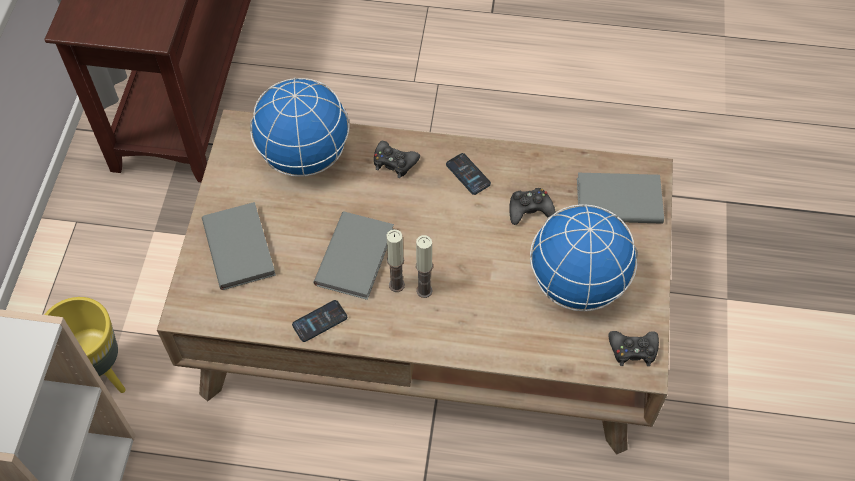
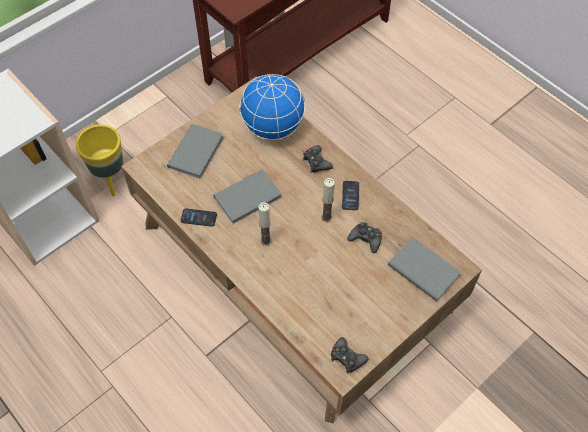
camera: 40 degrees right, 0 degrees up
candle [386,229,405,292] -> candle moved to [321,178,335,222]
globe [530,204,638,311] -> none

